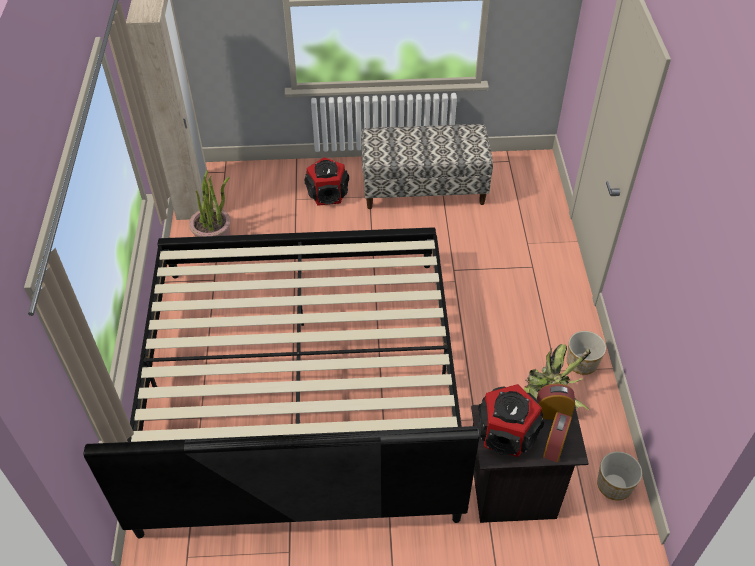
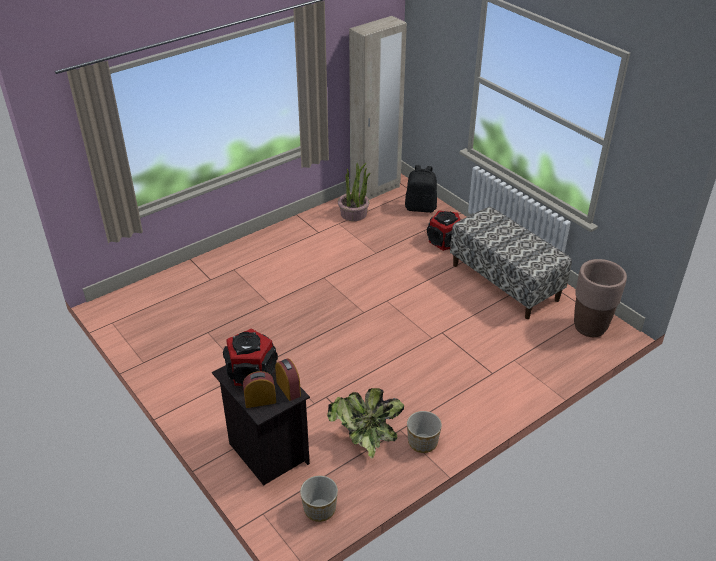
camera: 55 degrees right, 10 degrees down
bed [83,227,480,538] -> none
none -> black backpack [405,165,437,213]
none -> brown planter [574,259,627,337]

